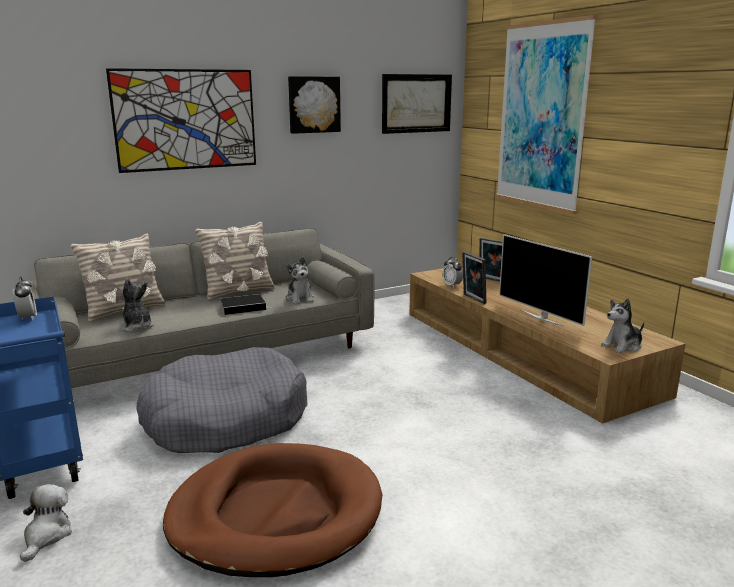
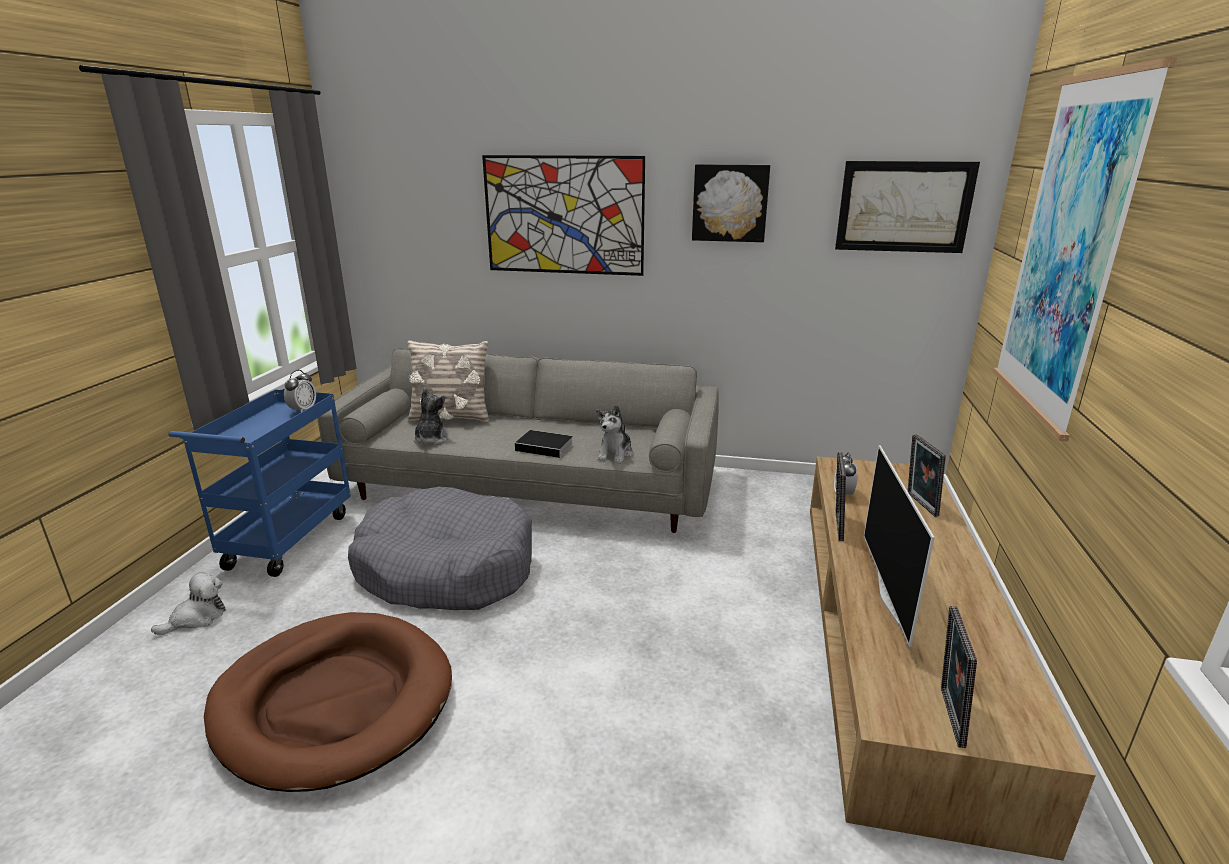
camera: 40 degrees right, 5 degrees up
beige pillow [195,222,275,300] -> none
plush toy [601,298,644,353] -> picture frame [941,606,977,748]

